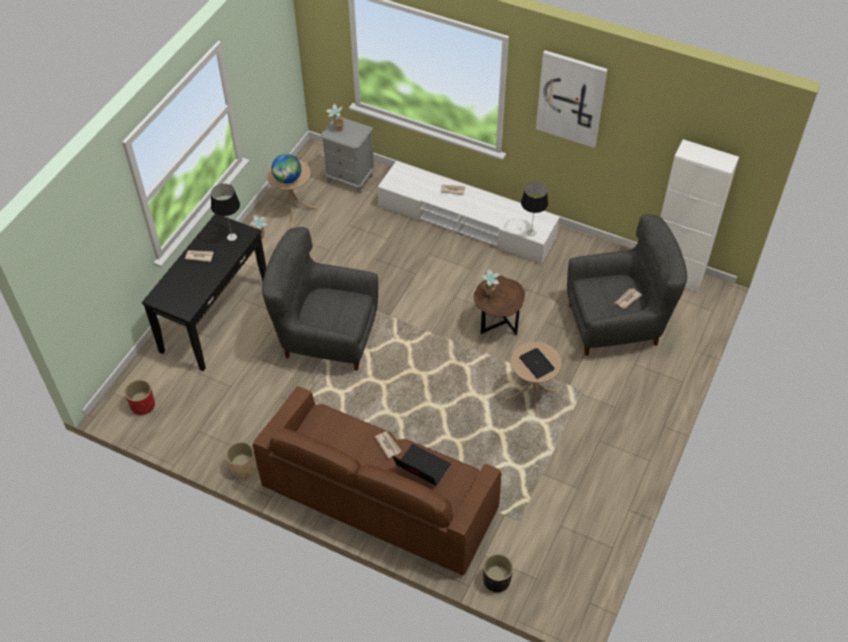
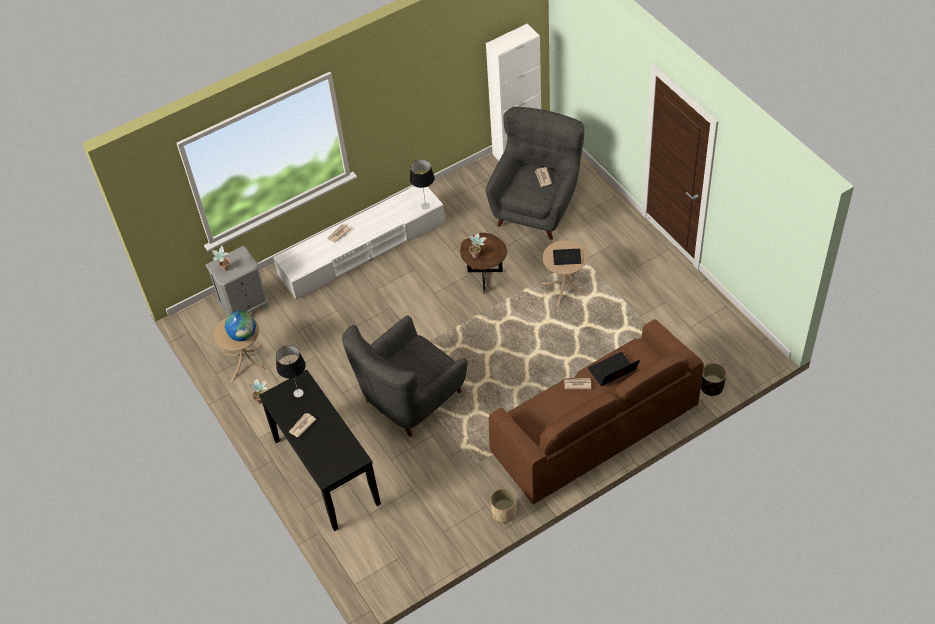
camera: 55 degrees left, 0 degrees up
red planter [124,380,155,415] -> none
picture [536,50,608,148] -> none

